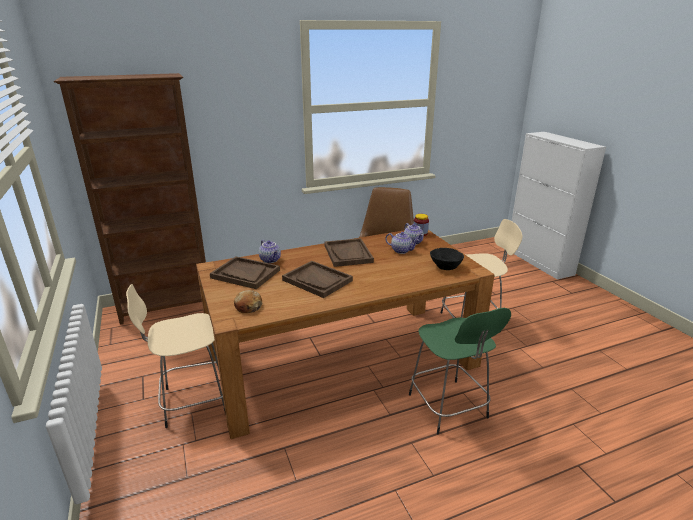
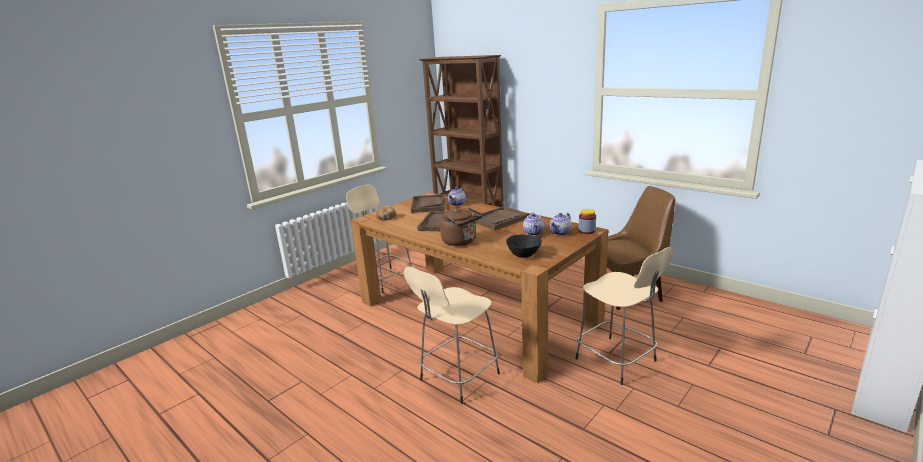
camera: 65 degrees right, 5 degrees down
green stool [409,308,511,434] -> beige stool [404,267,500,404]
none -> brown kettle [440,207,482,246]

